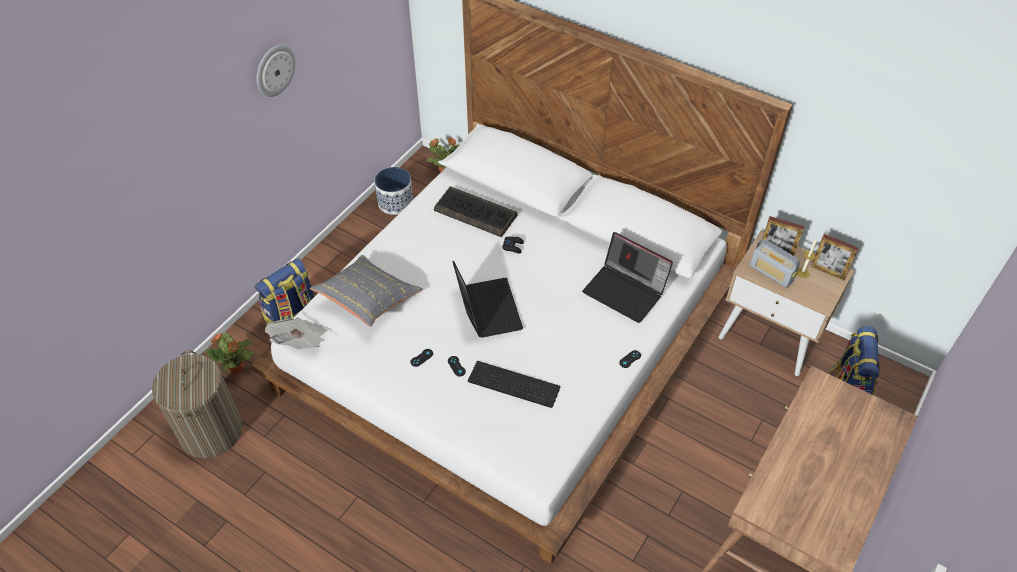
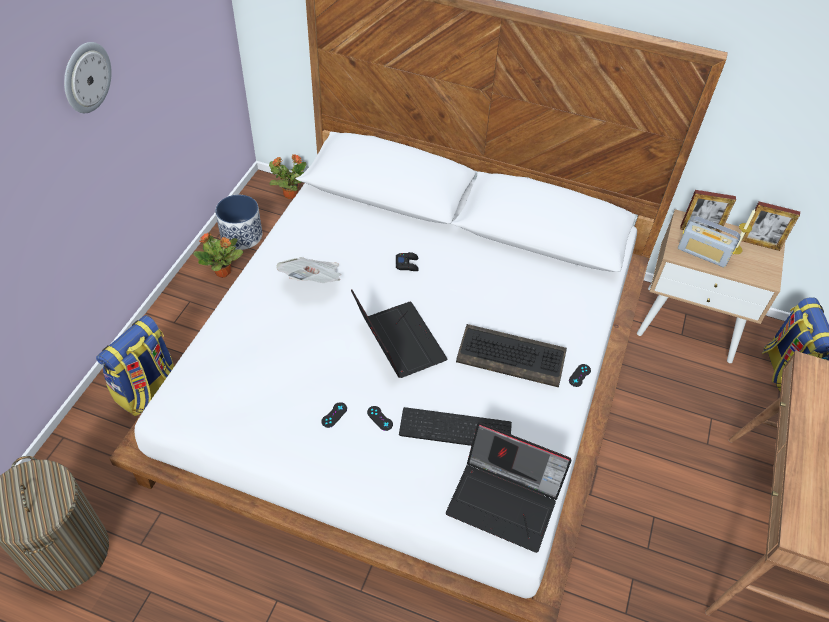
camera: 15 degrees left, 0 degrees up
potted plant [206,332,254,374] -> potted plant moved to [193,232,243,278]
newspaper [265,317,329,349] -> newspaper moved to [276,257,341,283]
grey pillow [310,255,423,327] -> none
keyboard [434,186,518,237] -> keyboard moved to [456,324,567,387]
laptop [582,232,673,323] -> laptop moved to [446,423,572,553]

